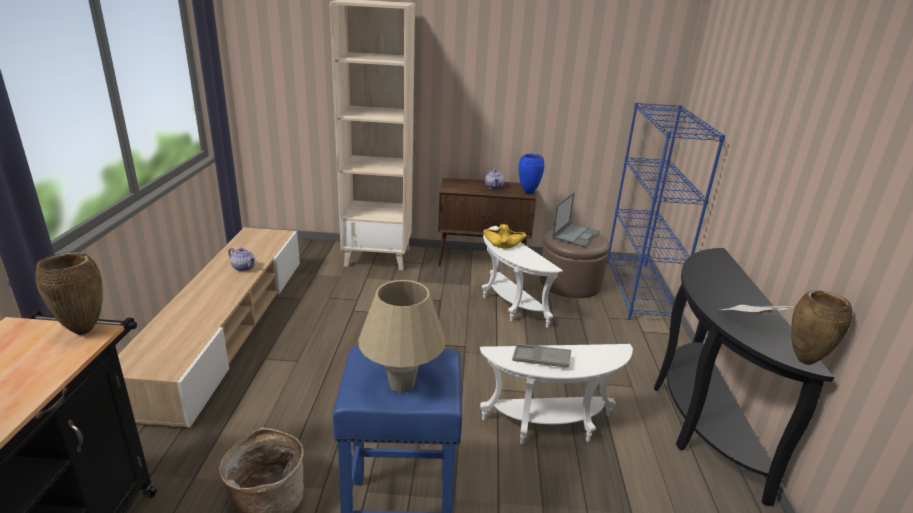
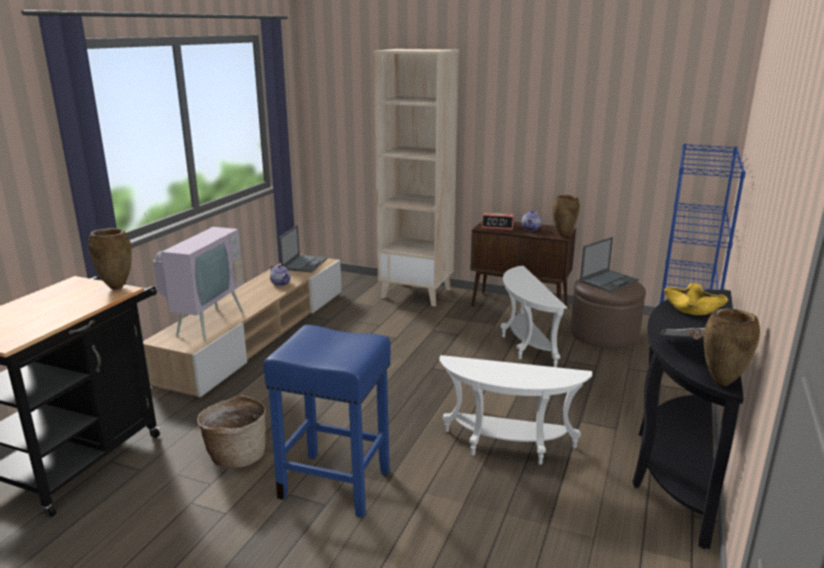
camera: 20 degrees right, 5 degrees down
beige table lamp [358,280,446,393] -> none
yellow bowl [483,224,526,248] -> yellow bowl moved to [664,283,728,315]
grey tray [512,344,571,368] -> none
blue vase [519,154,544,194] -> brown vase [552,195,580,237]
none -> television [145,207,244,340]
none -> laptop [279,225,328,272]
none -> alarm clock [482,213,514,230]

